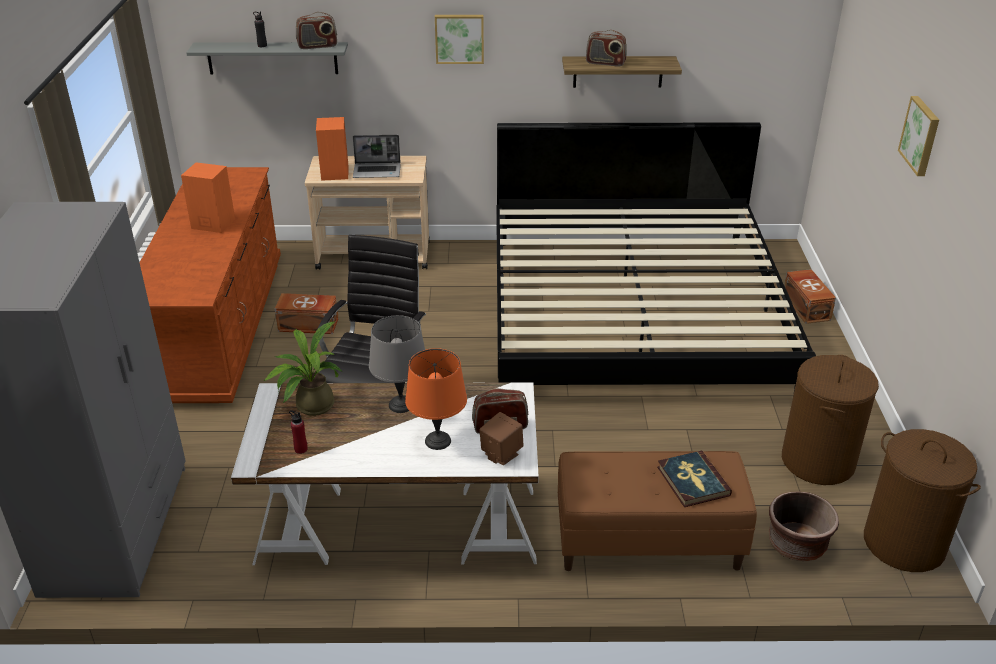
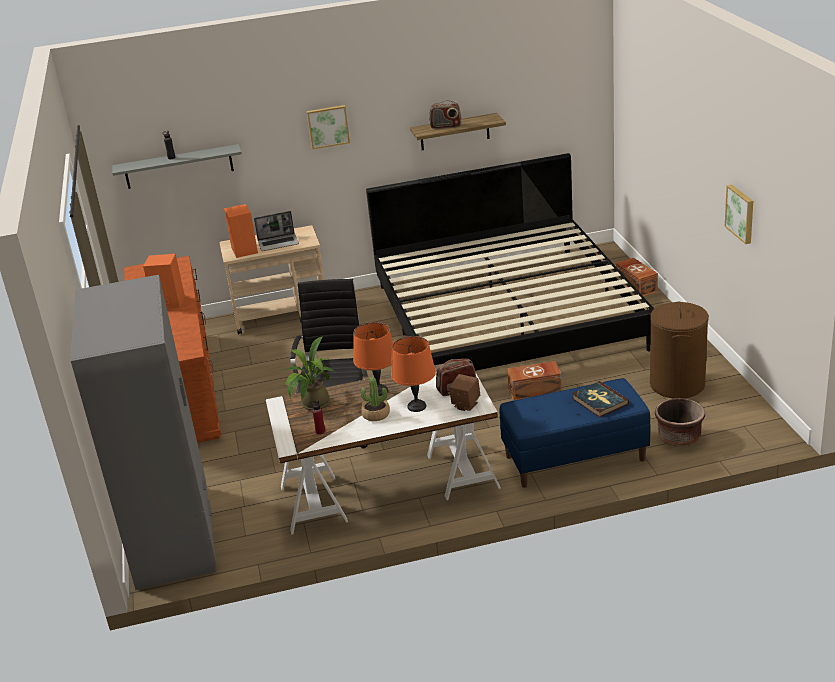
camera: 10 degrees left, 5 degrees down
brown storage box [274,293,339,334] -> brown storage box moved to [507,361,562,401]
radio [296,12,337,49] -> none
grey table lamp [369,315,425,413] -> orange table lamp [353,322,393,396]
brown bench [558,451,757,571] -> blue bench [500,378,650,488]
brown laundry basket [864,429,981,572] -> none
picture [898,96,939,176] -> picture moved to [725,184,753,244]
none -> potted plant [361,377,390,421]

